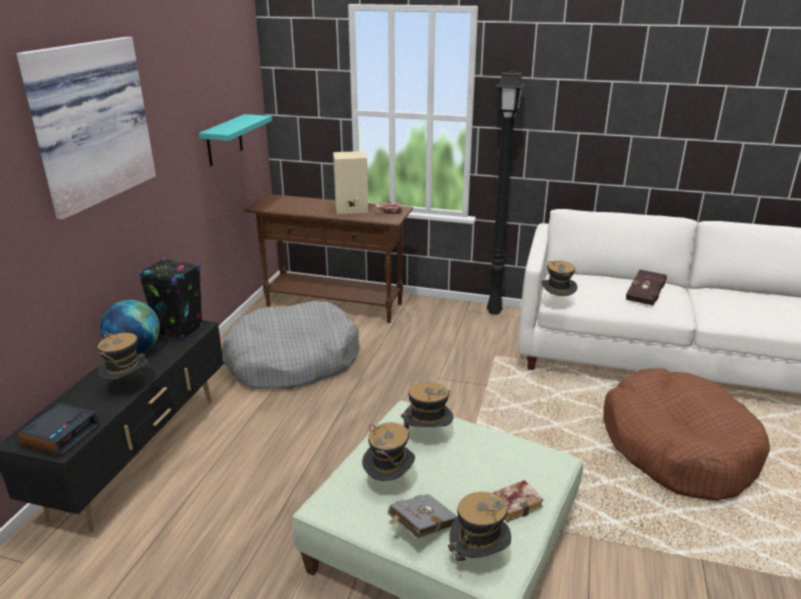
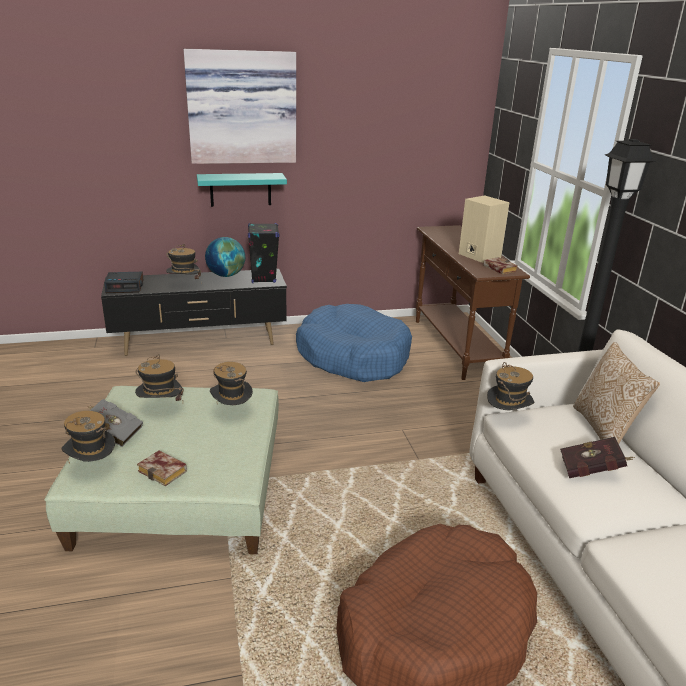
camera: 60 degrees right, 0 degrees up
turquoise shelf [198,114,272,166] -> turquoise shelf moved to [197,173,287,207]
grey dog bed [222,301,360,389] -> blue dog bed [296,304,412,382]
none -> pillow [573,342,660,444]

